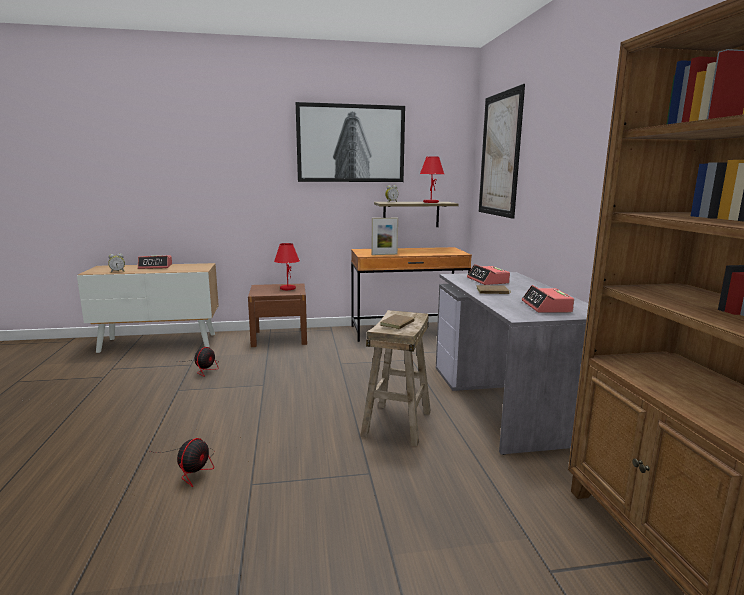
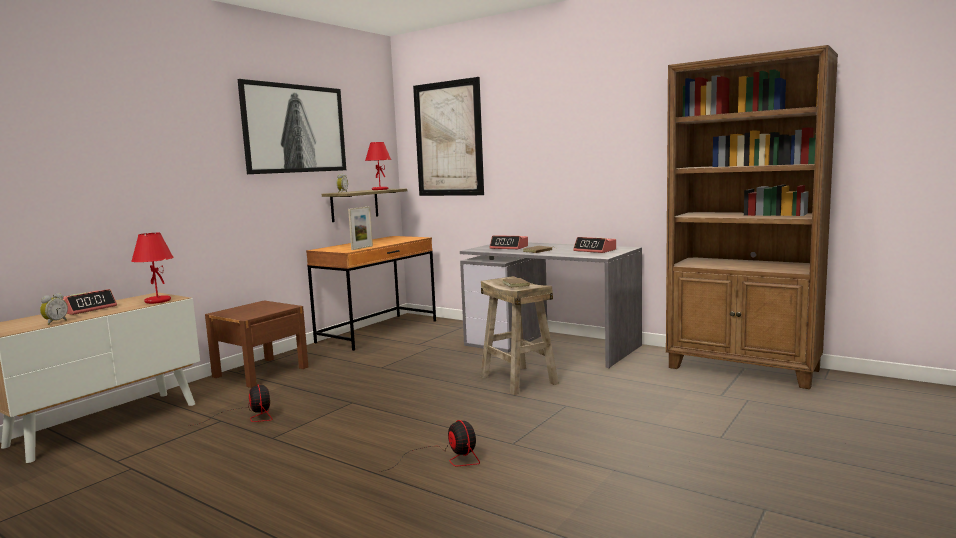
camera: 45 degrees left, 5 degrees down
red table lamp [274,243,300,290] -> red table lamp moved to [131,233,174,304]

